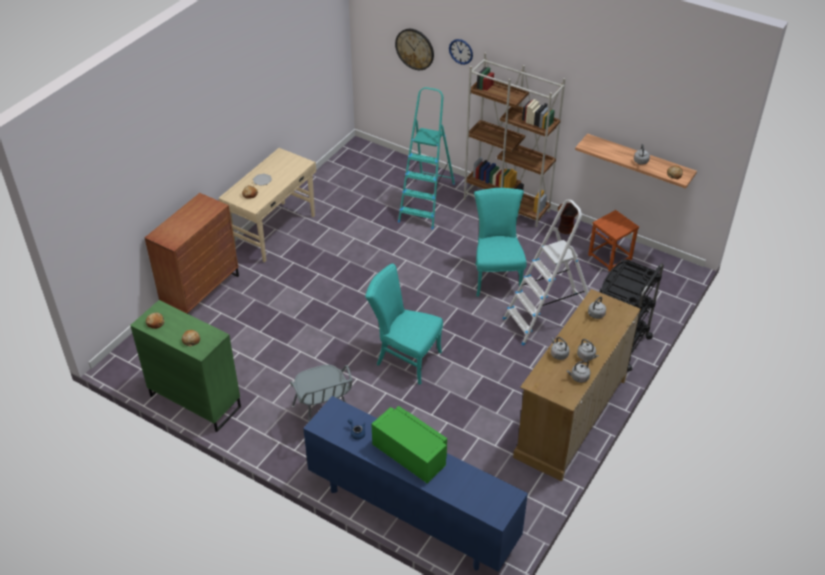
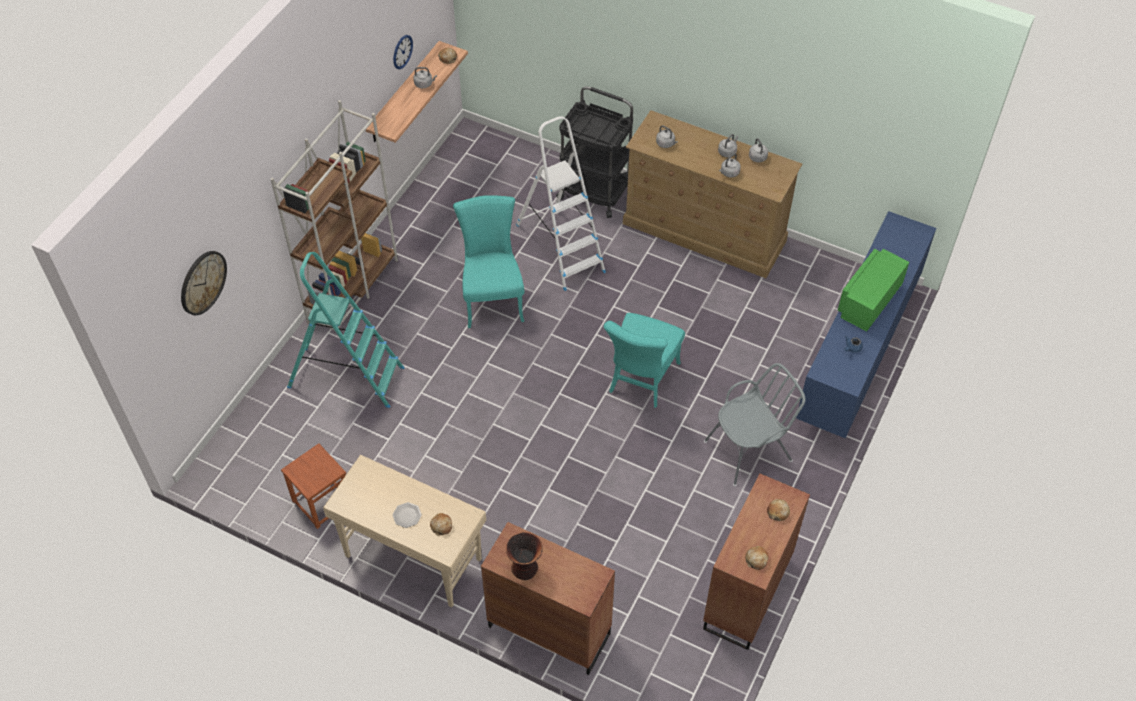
camera: 95 degrees left, 10 degrees up
green dresser [130,300,241,432] -> brown dresser [703,473,810,650]
wall clock [449,39,473,65] -> wall clock moved to [393,35,413,69]
turquoise chair [474,188,527,296] -> turquoise chair turned 90 degrees clockwise [453,195,525,328]
vase [558,203,578,234] -> vase moved to [506,532,543,580]
brown stool [588,210,639,271] -> brown stool moved to [281,443,346,529]

